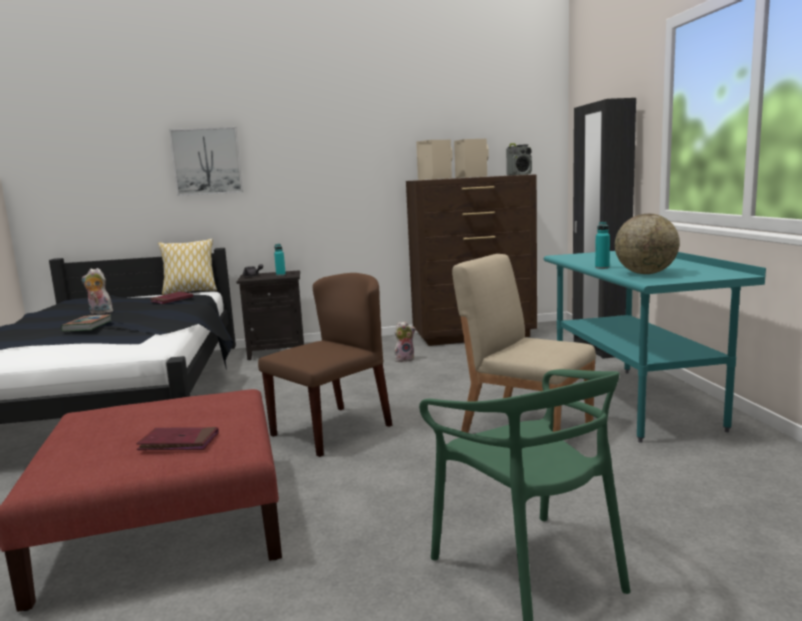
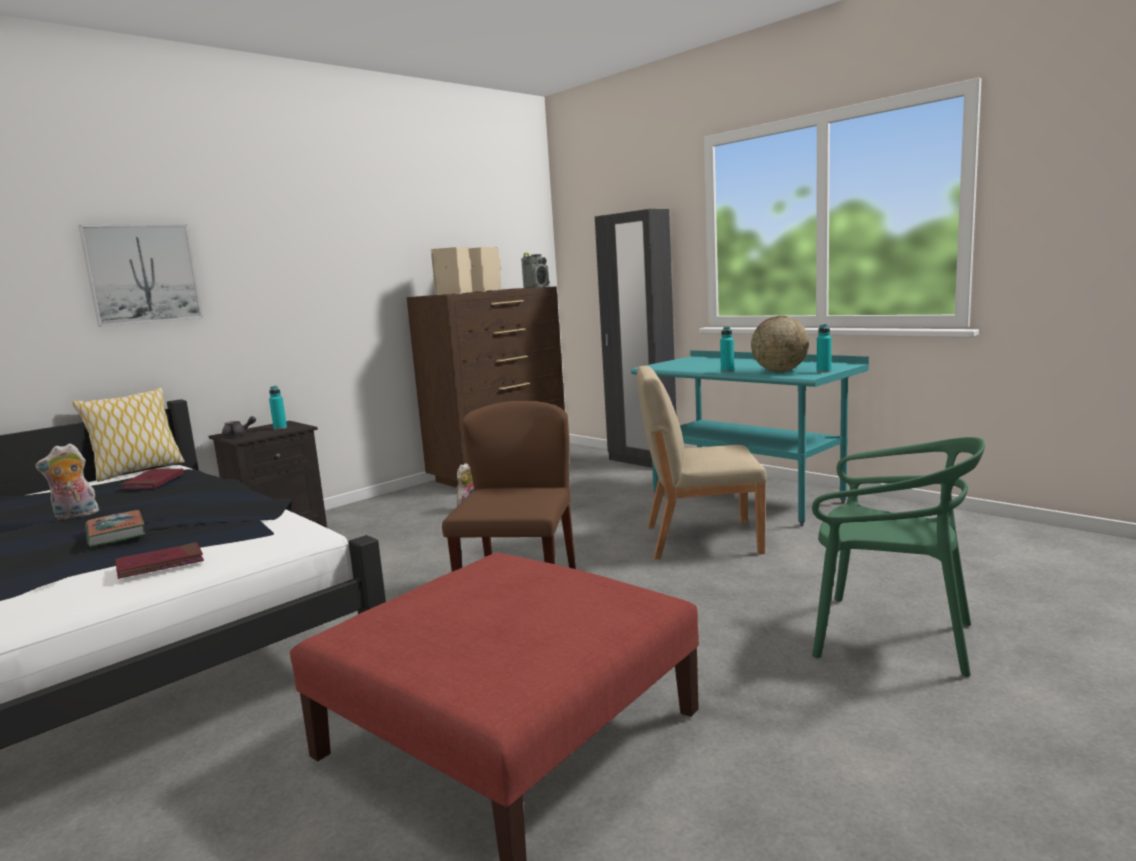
camera: 35 degrees left, 0 degrees up
red book [136,427,219,450] -> red book moved to [115,542,204,579]
none -> turquoise bottle [817,324,832,373]

